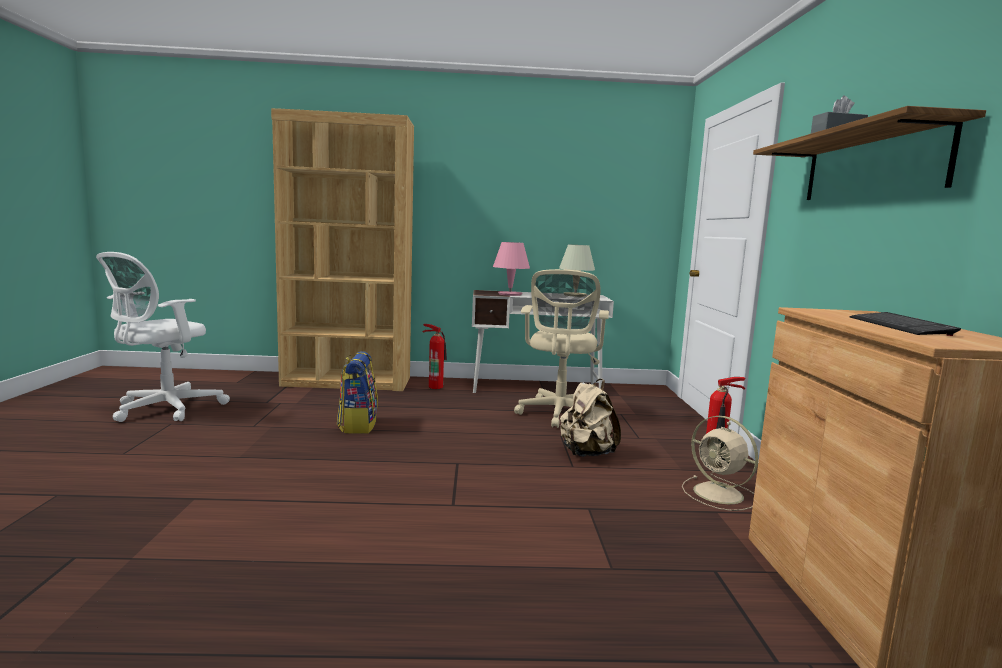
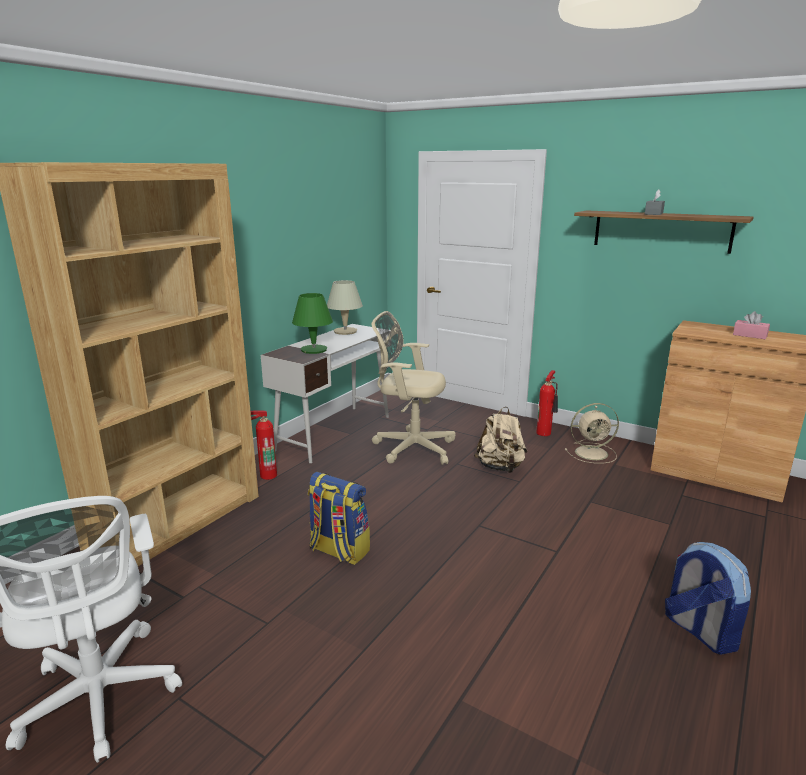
camera: 55 degrees left, 10 degrees up
pink table lamp [493,242,530,296] -> green table lamp [292,293,333,354]
beige office chair [514,269,609,428] -> beige office chair turned 150 degrees clockwise [371,311,456,465]
keyboard [849,312,961,336] -> pink tissue box [733,311,770,339]
none -> backpack [665,542,751,655]

